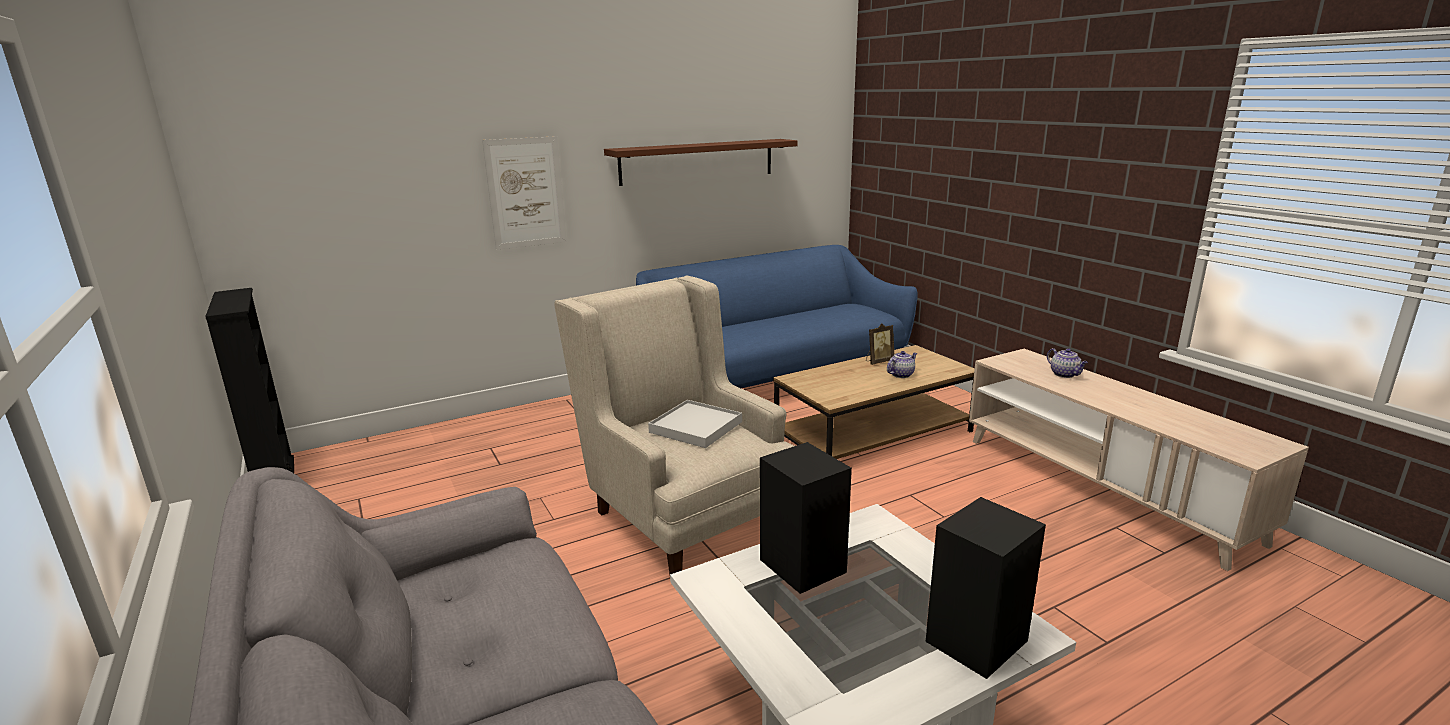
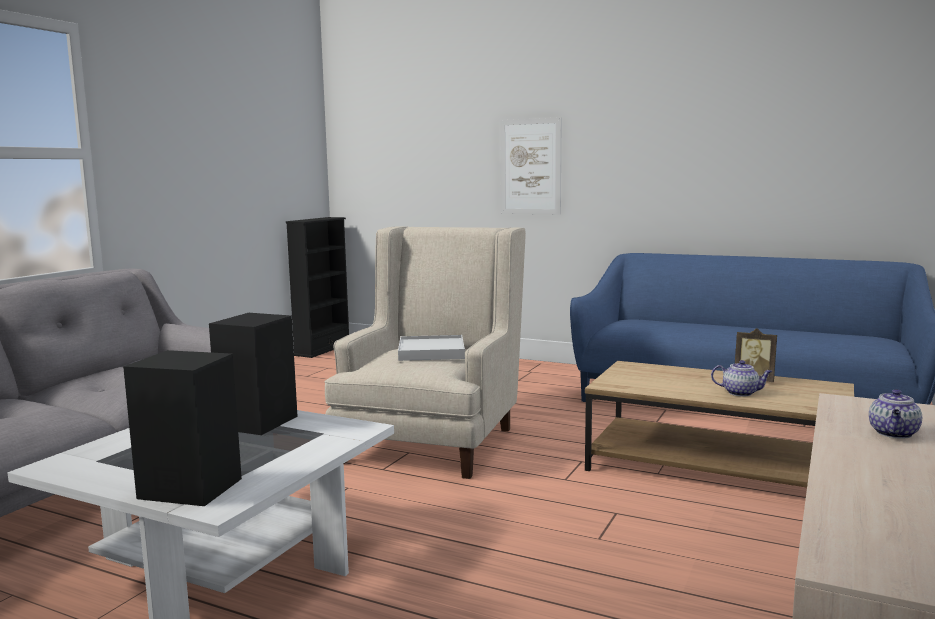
camera: 55 degrees right, 10 degrees down
brown shelf [604,139,798,186] -> none

